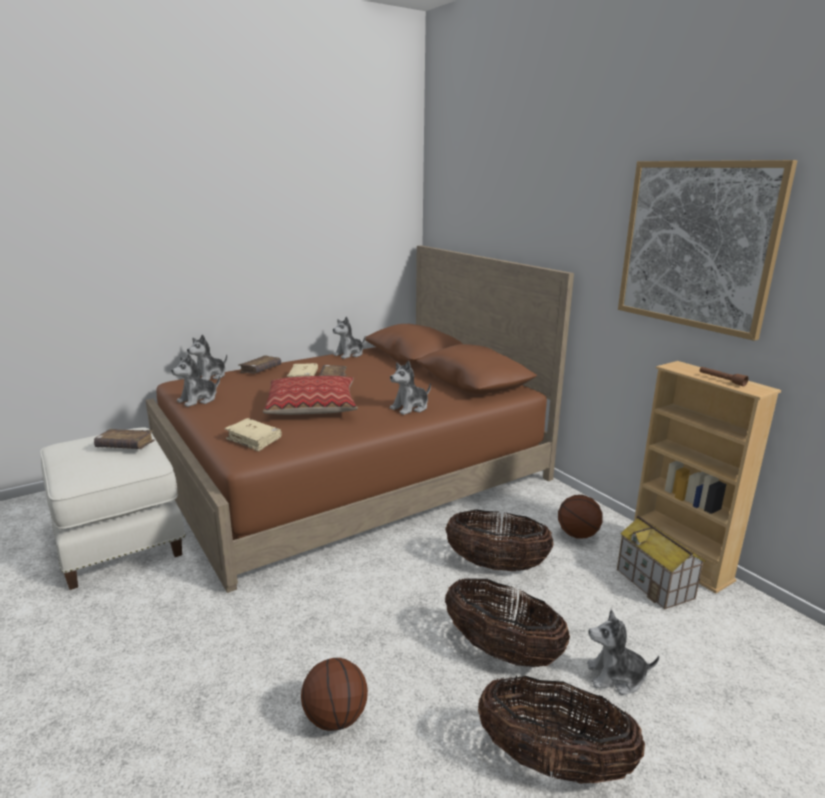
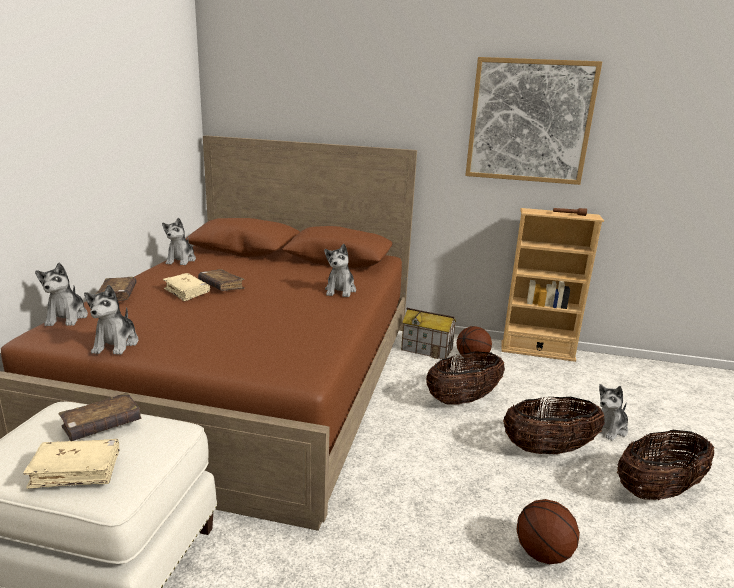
camera: 45 degrees left, 0 degrees up
beige book [225,418,282,451] -> beige book moved to [23,439,120,489]
pillow [263,376,358,415] -> none
toy house [617,515,705,609] -> toy house moved to [401,308,456,359]

